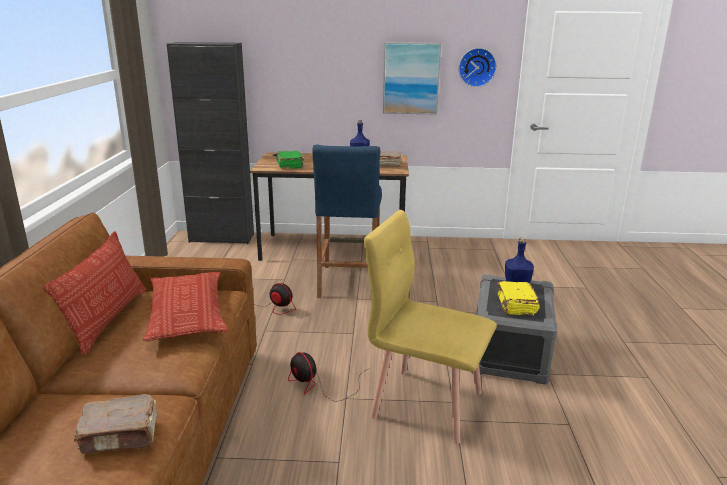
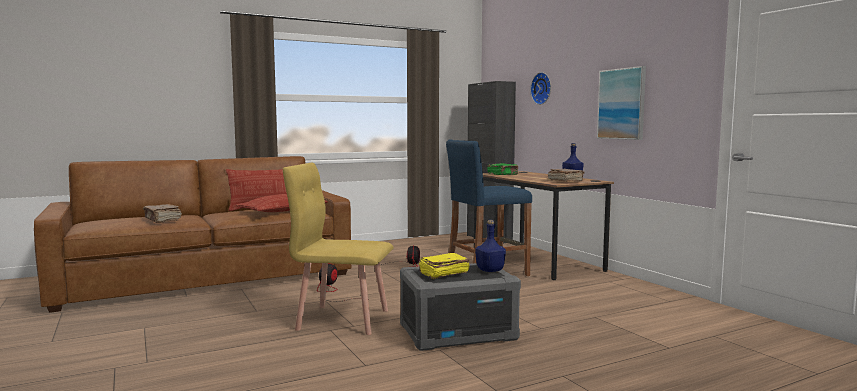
camera: 60 degrees right, 15 degrees down
yellow chair [364,210,497,444] -> yellow chair turned 75 degrees counterclockwise [283,163,393,335]
wall clock [458,48,497,87] -> wall clock moved to [530,72,551,105]

